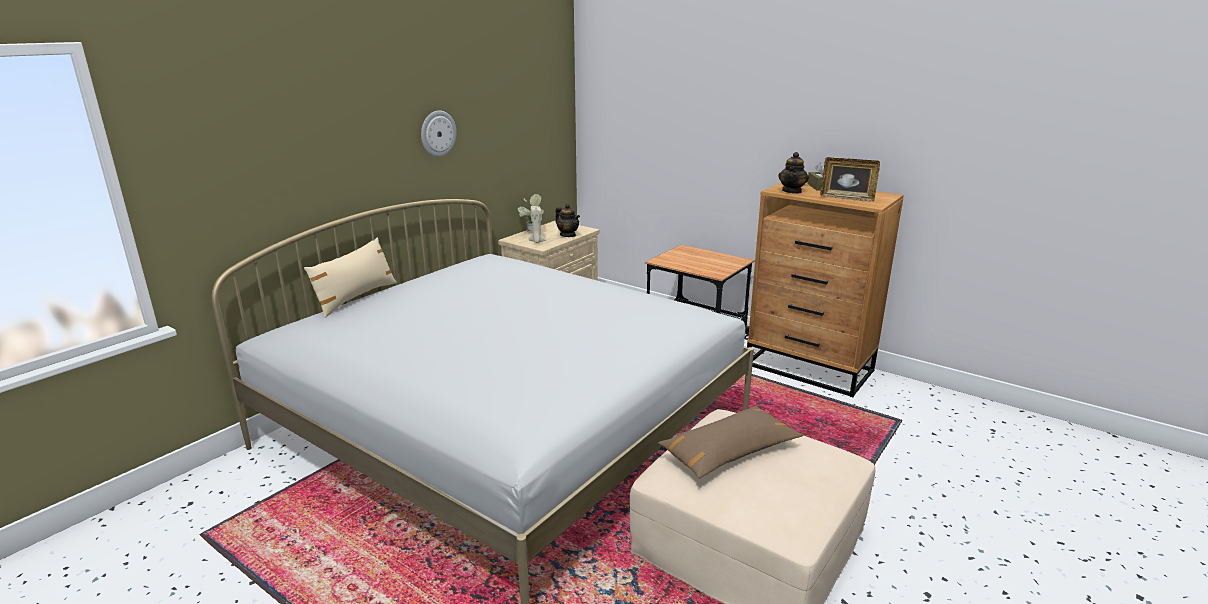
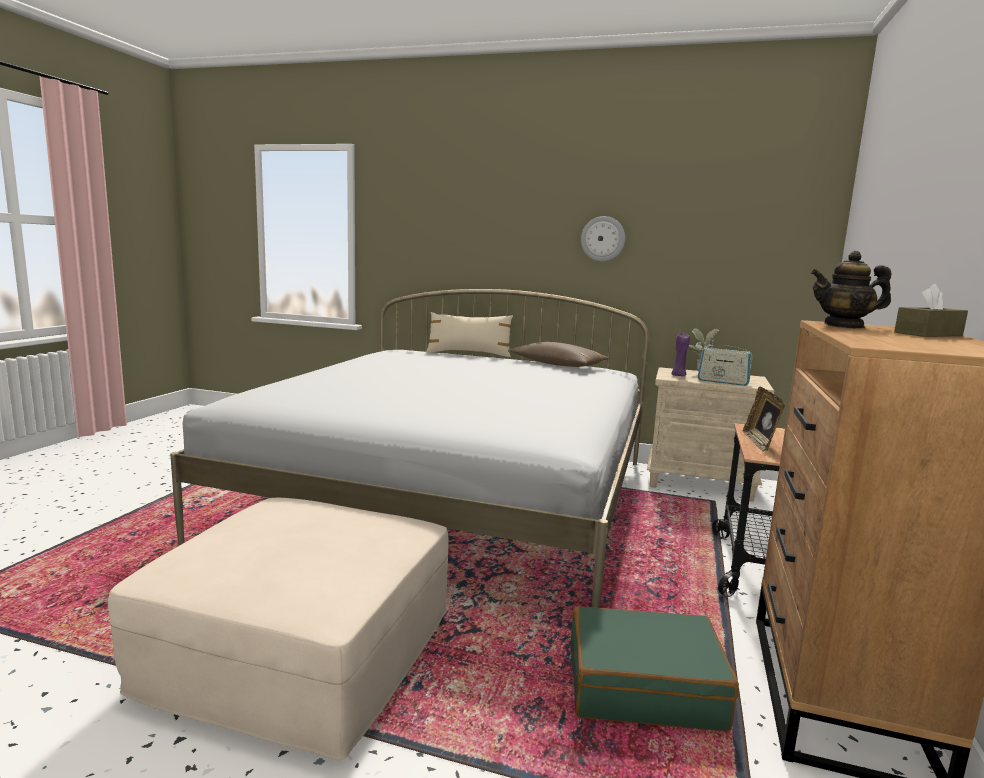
camera: 70 degrees right, 10 degrees down
beige candle [529,206,546,243] -> purple candle [671,333,690,376]
teapot [555,204,580,237] -> radio [698,340,752,386]
brown pillow [658,406,803,479] -> brown pillow moved to [508,342,609,367]
picture frame [820,157,880,202] -> picture frame moved to [743,387,785,452]
none -> green suitcase [571,606,739,731]

